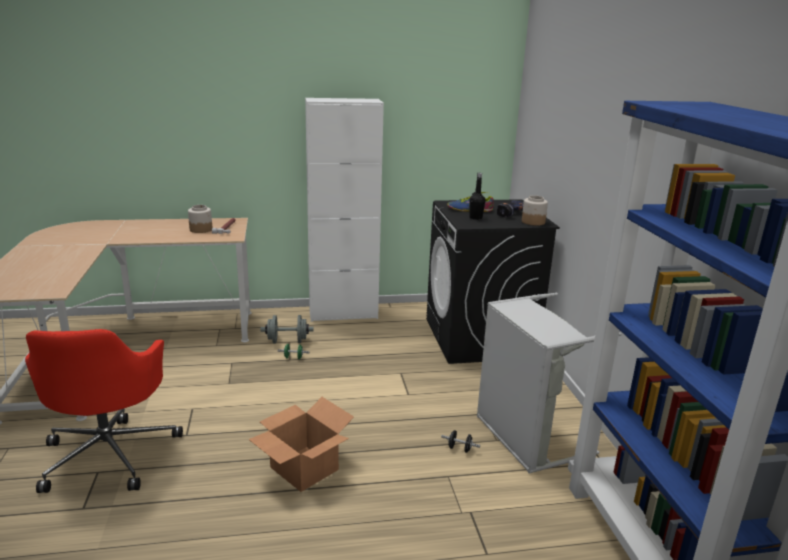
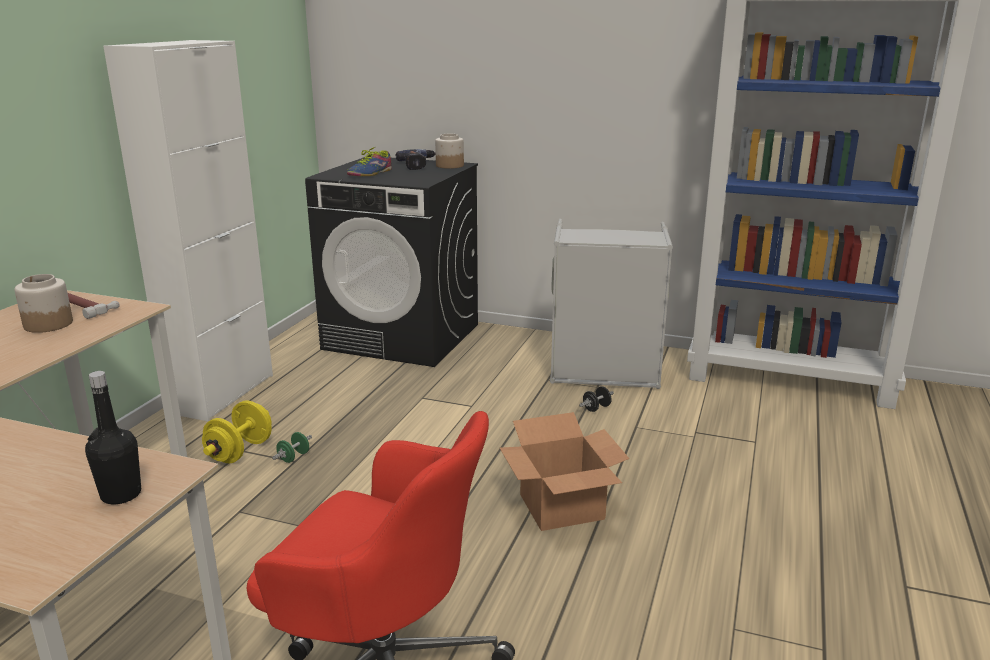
camera: 60 degrees left, 0 degrees up
grey dumbbell [260,315,314,343] -> yellow dumbbell [202,400,272,463]
black bottle [469,173,485,220] -> black bottle moved to [85,371,141,504]

